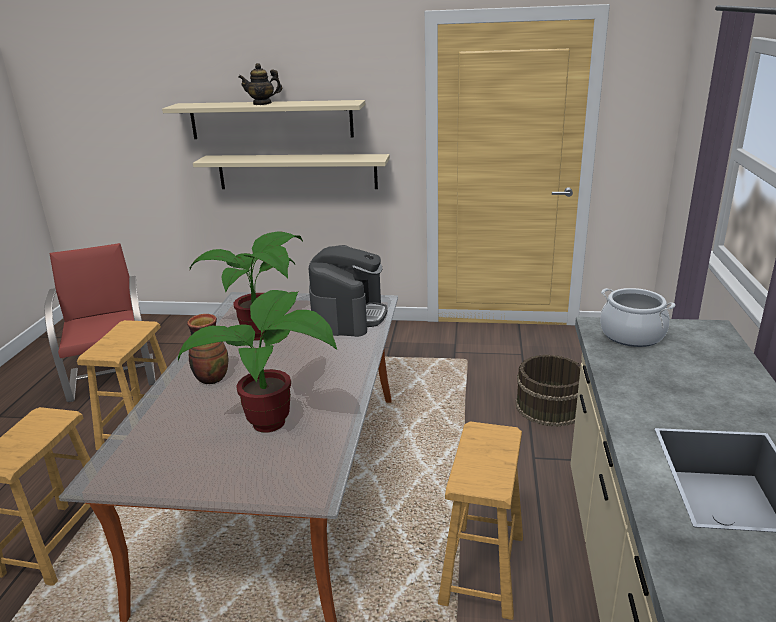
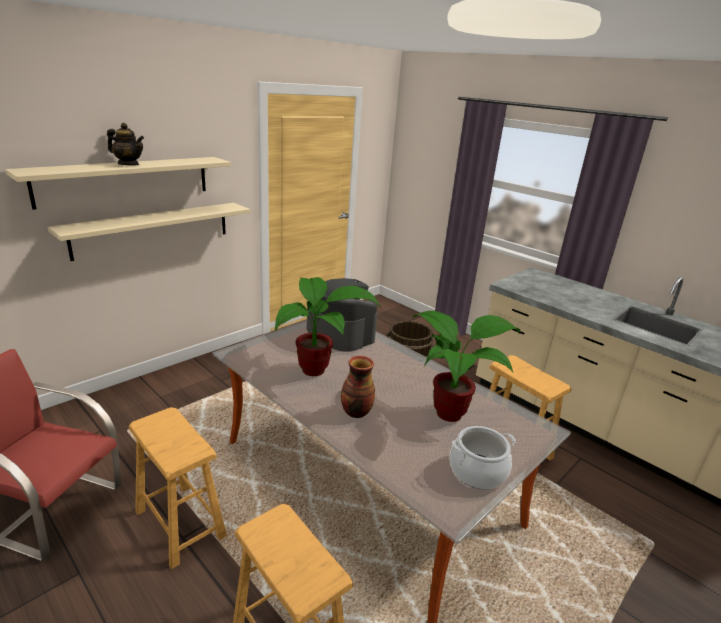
camera: 55 degrees left, 0 degrees up
teapot [239,63,282,105] -> teapot turned 105 degrees counterclockwise [107,123,144,166]
cooking pot [600,288,675,347] -> cooking pot moved to [449,426,516,490]

